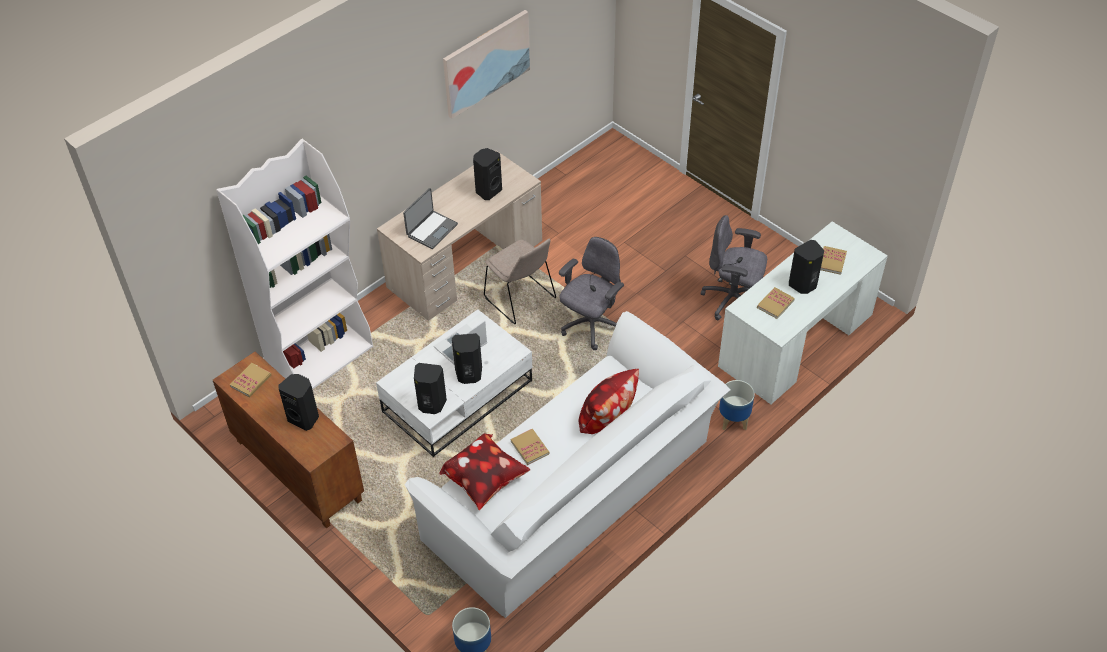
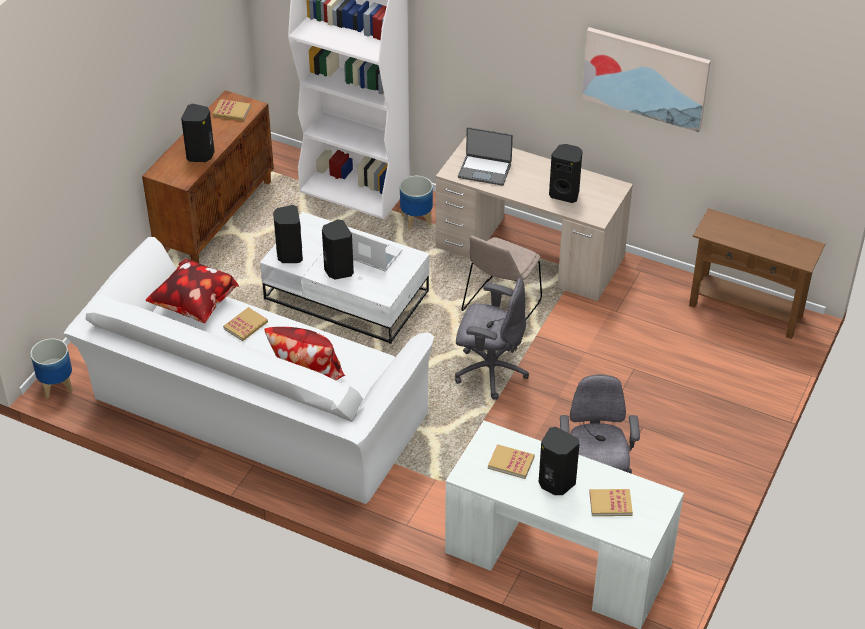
camera: 70 degrees right, 5 degrees down
planter [719,380,755,430] -> planter moved to [400,176,433,230]
none -> brown console table [689,208,825,339]

